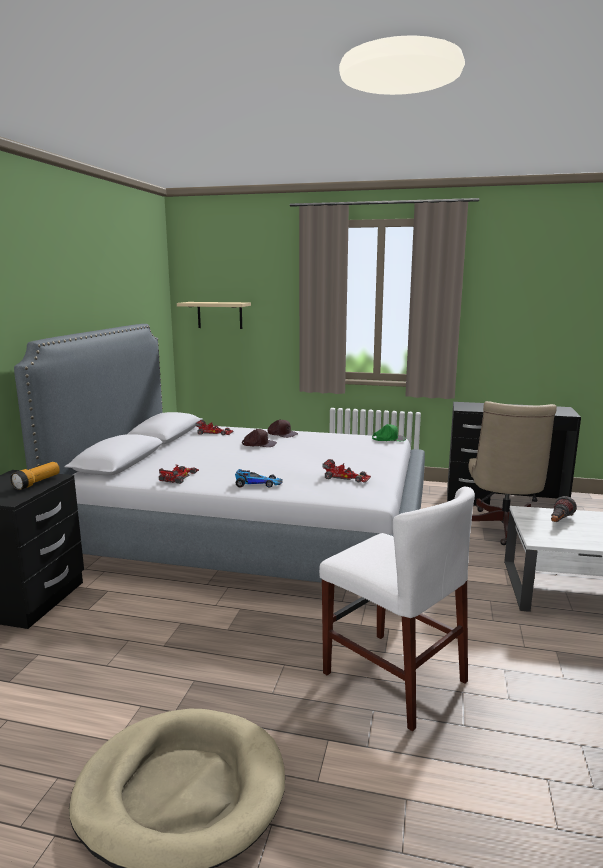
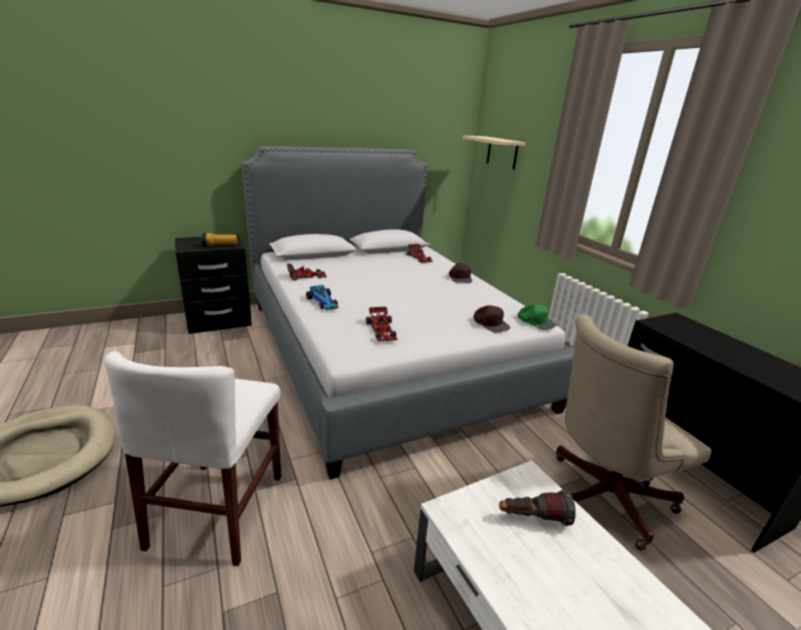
camera: 50 degrees right, 10 degrees up
brown cap [242,429,277,447] -> brown cap moved to [474,305,510,332]

